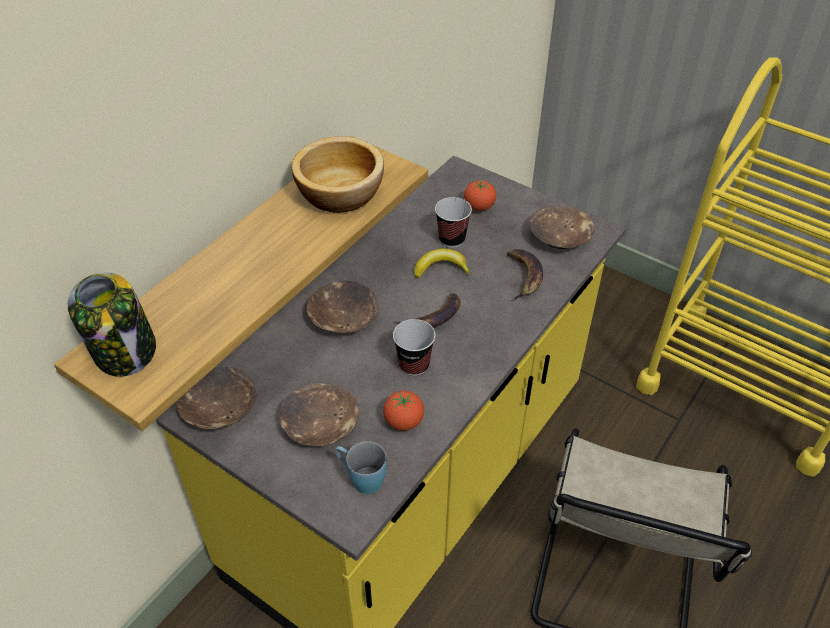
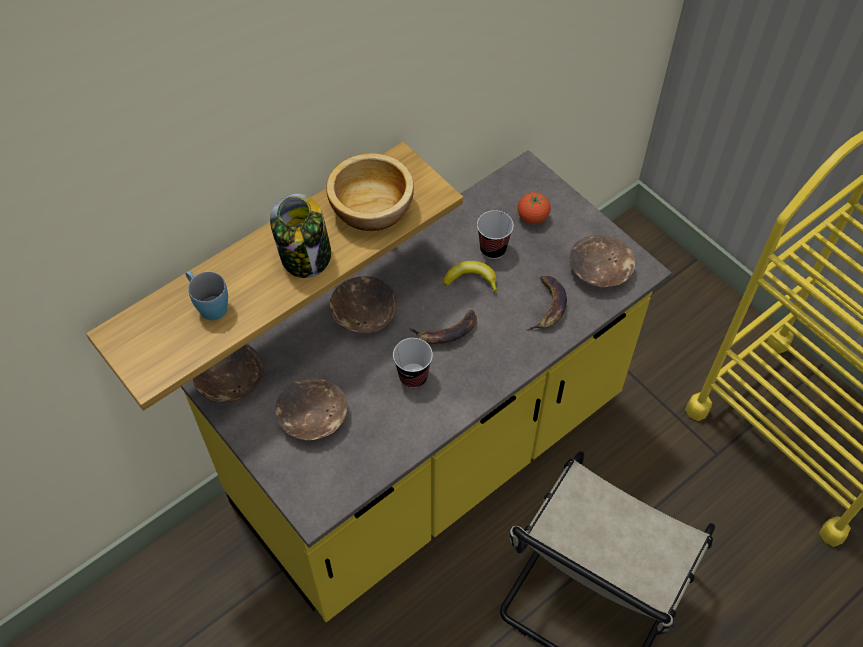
camera: 15 degrees right, 10 degrees up
jar [68,272,156,377] -> jar moved to [270,194,331,278]
blue mug [335,441,387,494] -> blue mug moved to [185,271,228,321]
tomato [383,391,424,431] -> none

